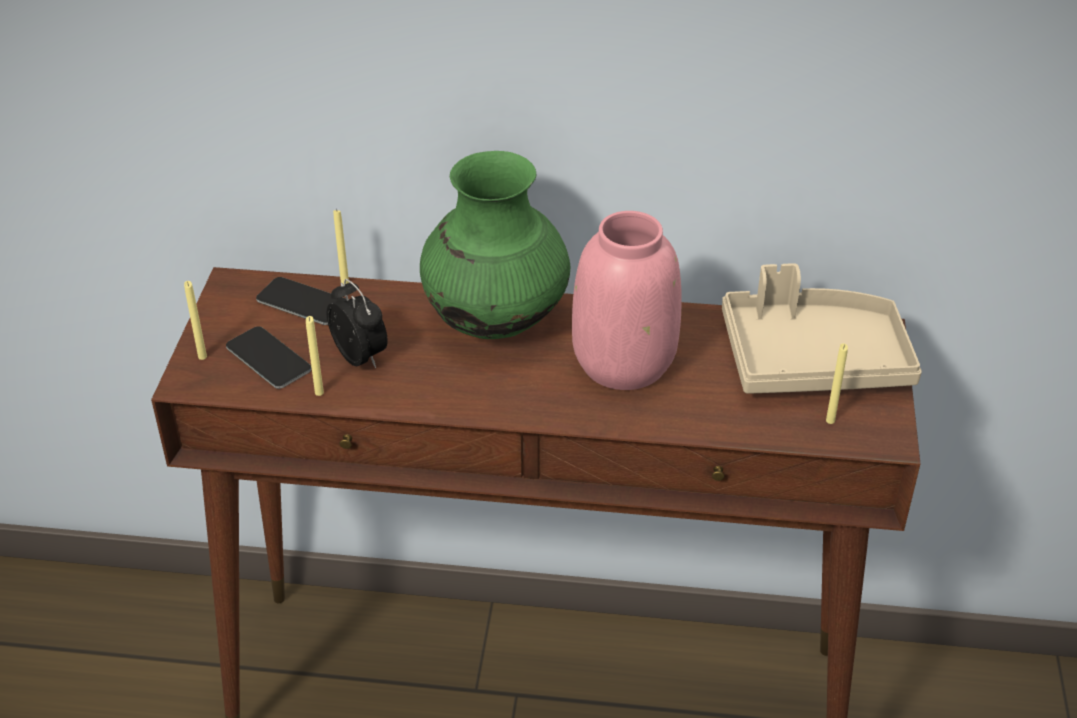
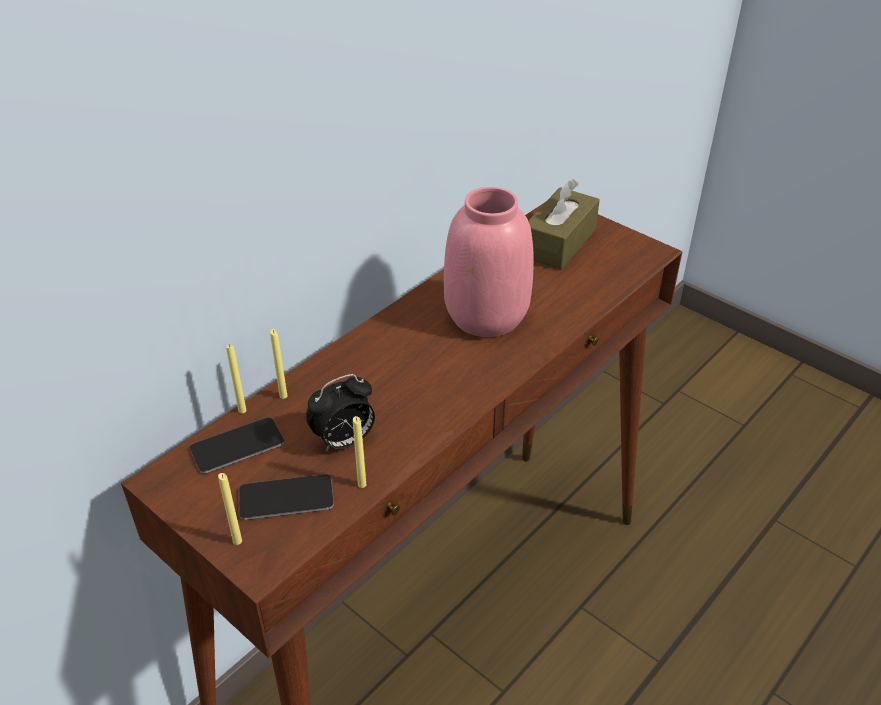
camera: 55 degrees left, 0 degrees up
alarm clock [327,279,388,368] -> alarm clock turned 150 degrees clockwise [306,374,375,452]
green vase [420,151,570,339] -> none
beige tray [722,263,922,394] -> brown tissue box [528,179,600,270]
yellow candle [826,343,848,424] -> yellow candle moved to [270,329,287,399]

